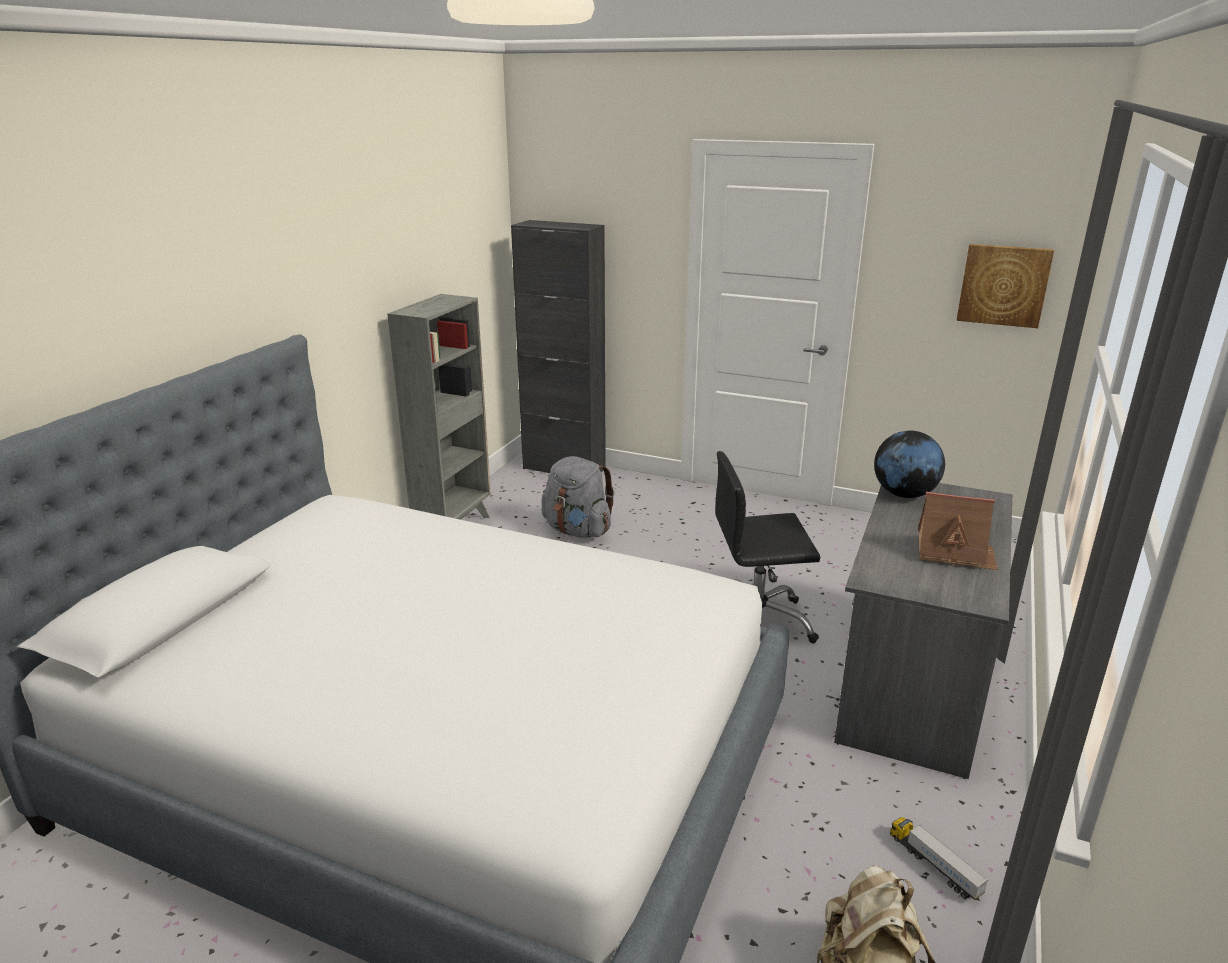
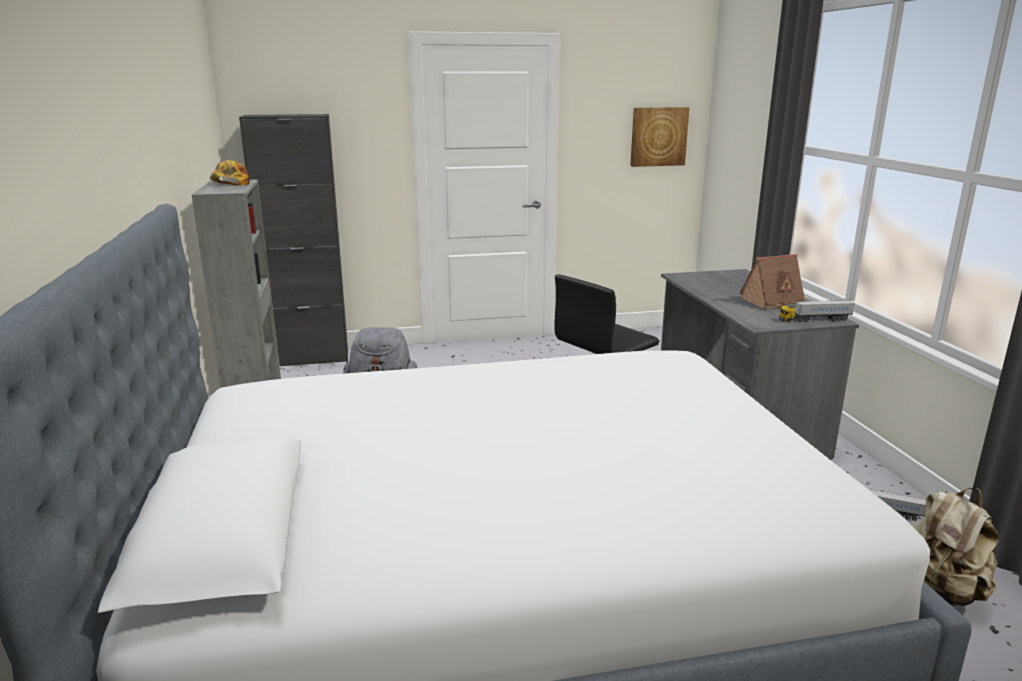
camera: 35 degrees left, 5 degrees down
globe [874,431,945,498] -> none
none -> cap [210,160,250,185]
none -> toy truck [779,300,855,322]

